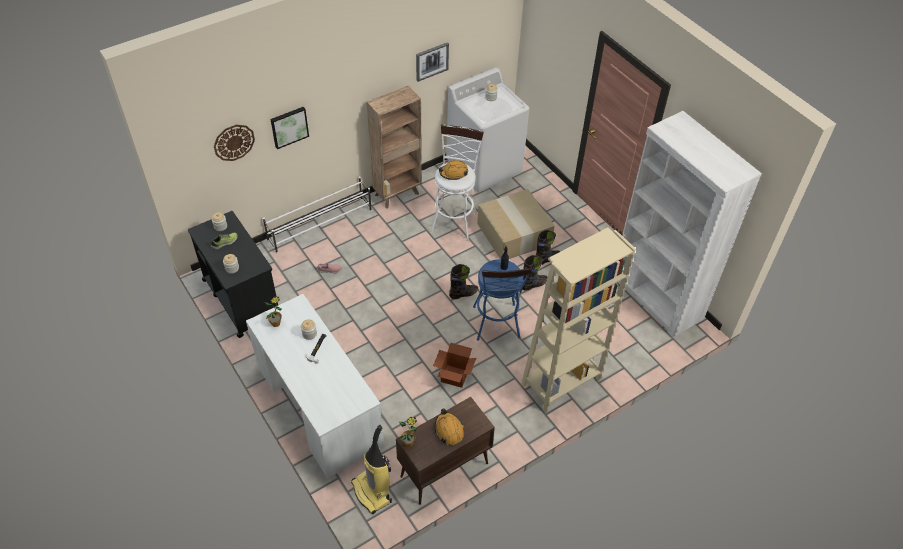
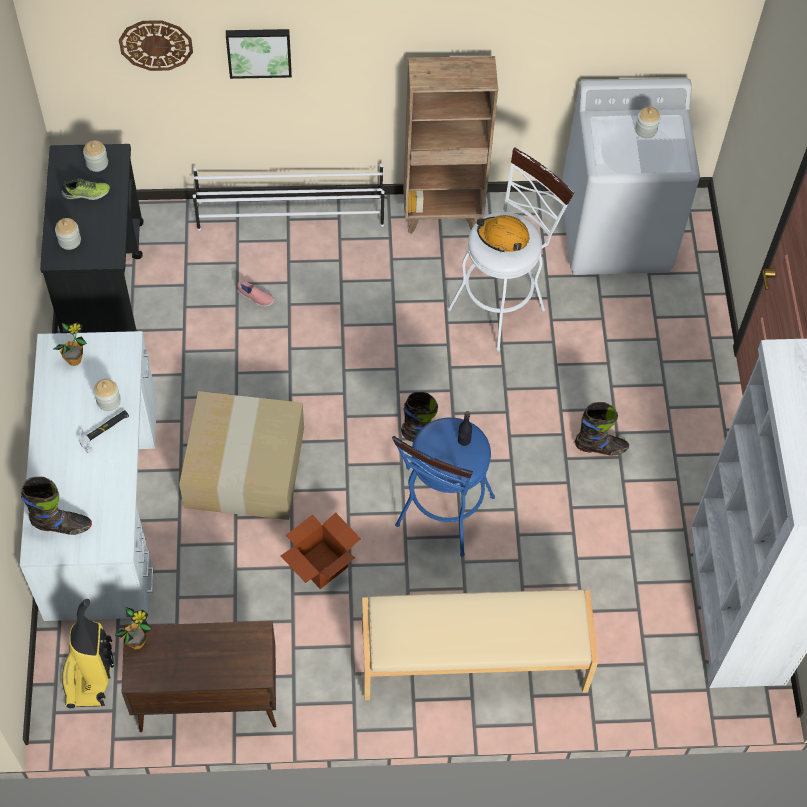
camera: 30 degrees right, 10 degrees up
picture [416,42,449,82] -> none
orange hard hat [435,408,464,445] -> none
cardboard box [477,189,555,259] -> cardboard box moved to [179,391,304,520]
beige bookcase [521,227,636,413] -> beige bench [362,590,598,700]
black boot [522,255,548,290] -> black boot moved to [21,477,92,535]

